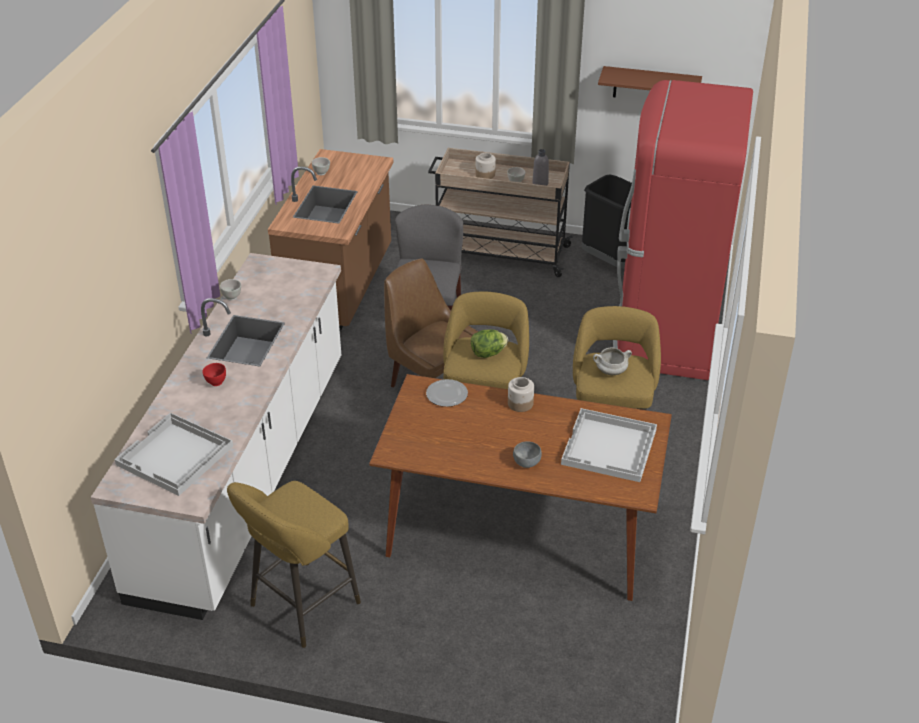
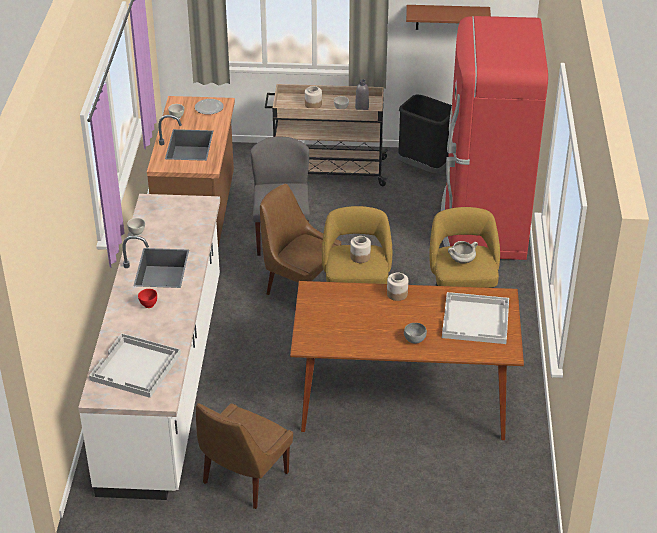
camera: 10 degrees left, 0 degrees up
yellow stool [227,481,361,648] -> brown chair [196,403,293,509]
plate [426,379,468,407] -> plate moved to [195,99,224,115]
lettuce [471,329,508,358] -> jar [350,236,371,263]

